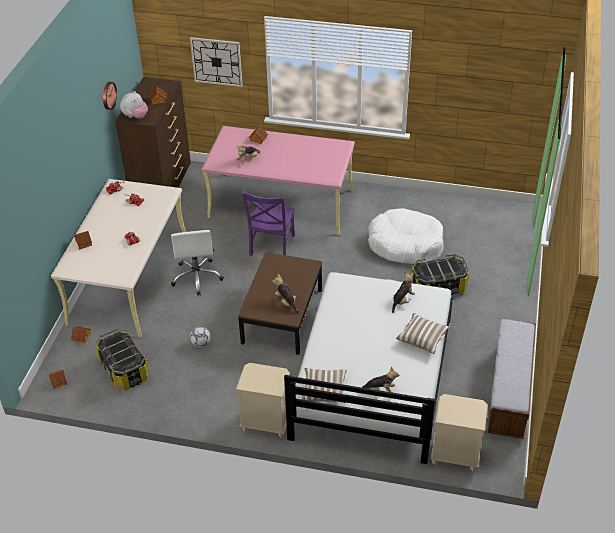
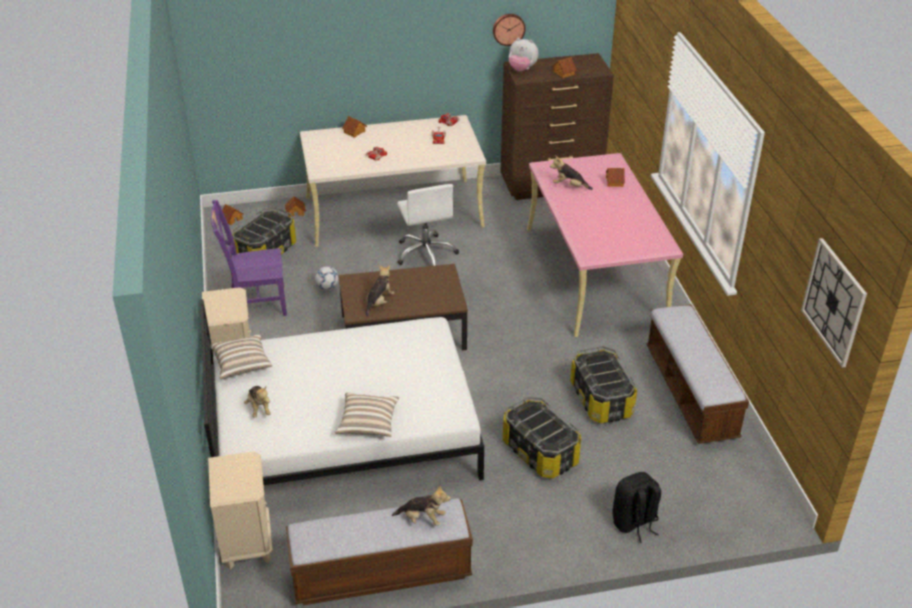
camera: 65 degrees right, 5 degrees down
white office chair [171,230,224,296] -> white office chair turned 75 degrees counterclockwise [397,184,459,266]
wall clock [190,37,243,87] -> wall clock moved to [801,238,867,368]
purple chair [241,191,295,256] -> purple chair moved to [211,200,287,316]
white dog bed [368,208,444,264] -> storage box [570,346,637,423]
plush toy [392,273,415,313] -> plush toy moved to [392,485,451,526]
none -> black backpack [612,472,661,543]
none -> bench [647,304,749,444]

